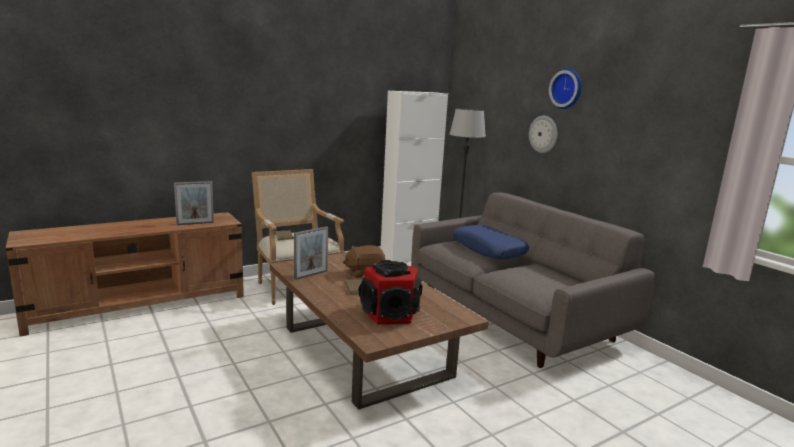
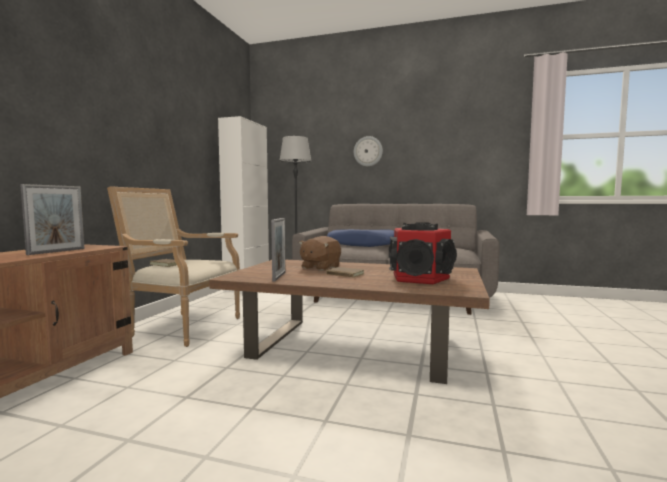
camera: 40 degrees left, 10 degrees down
wall clock [549,68,582,109] -> none

